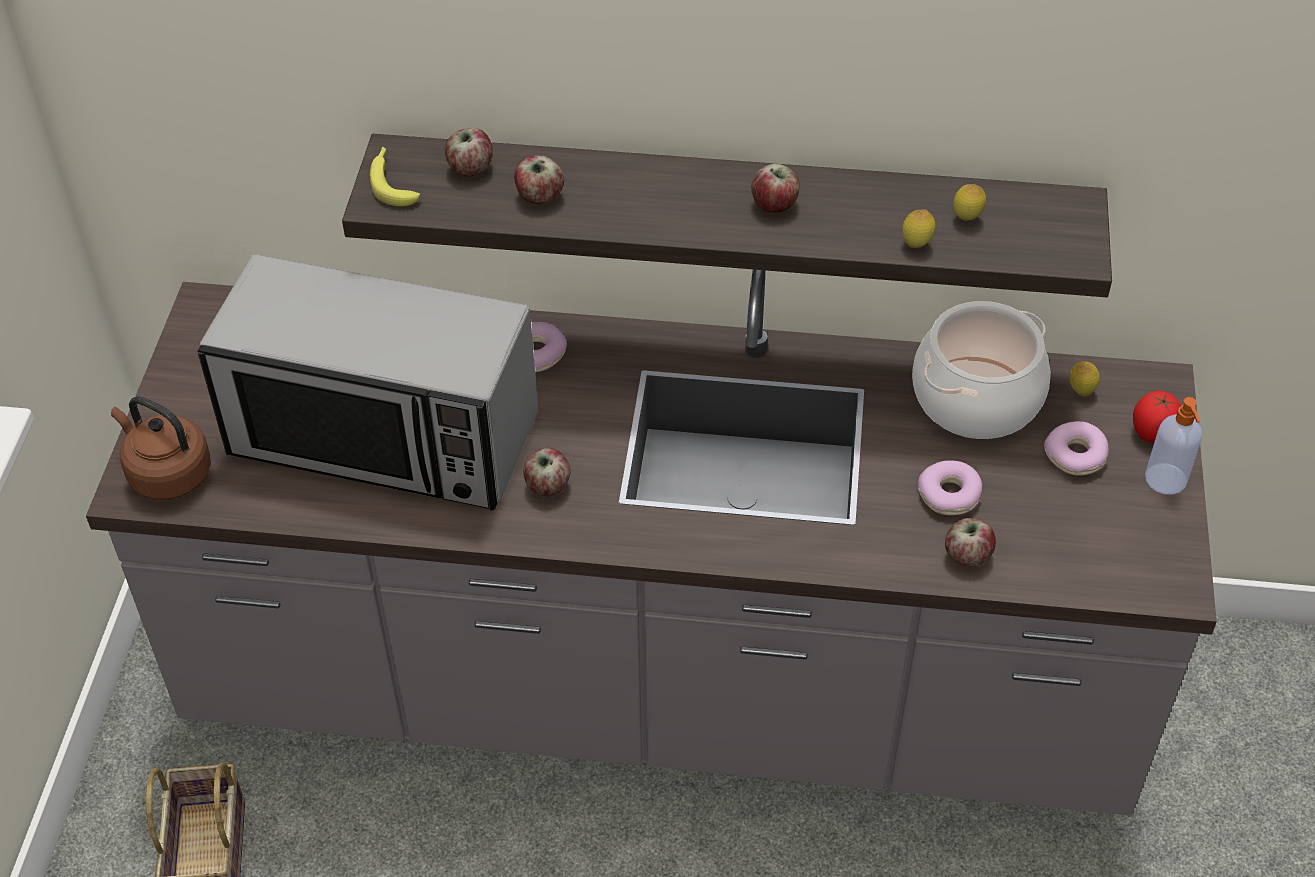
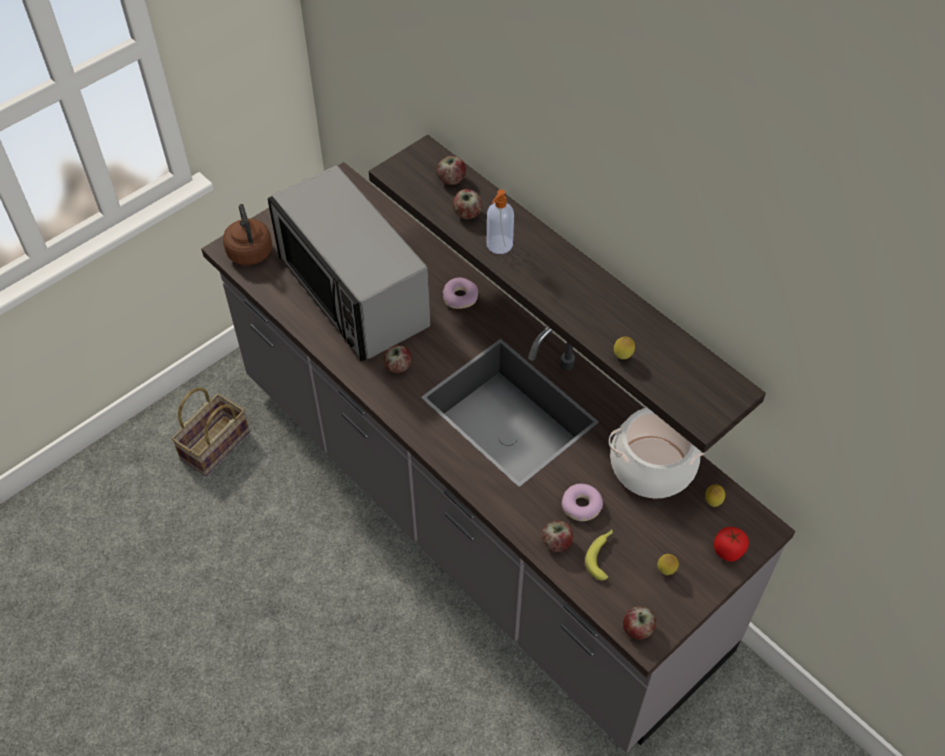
camera: 40 degrees right, 5 degrees up
banana [370,146,420,206] -> banana moved to [585,530,613,580]
apple [751,163,800,213] -> apple moved to [623,606,656,640]
lemon [953,184,986,221] -> lemon moved to [657,554,679,575]
donut [1044,421,1108,475] -> none
soap dispenser [1145,397,1202,495] -> soap dispenser moved to [487,189,514,254]

